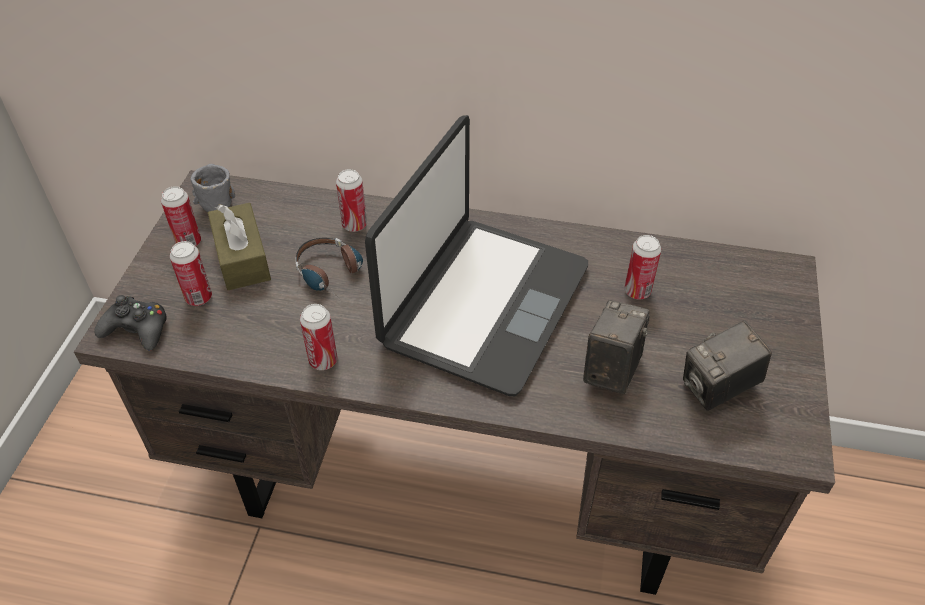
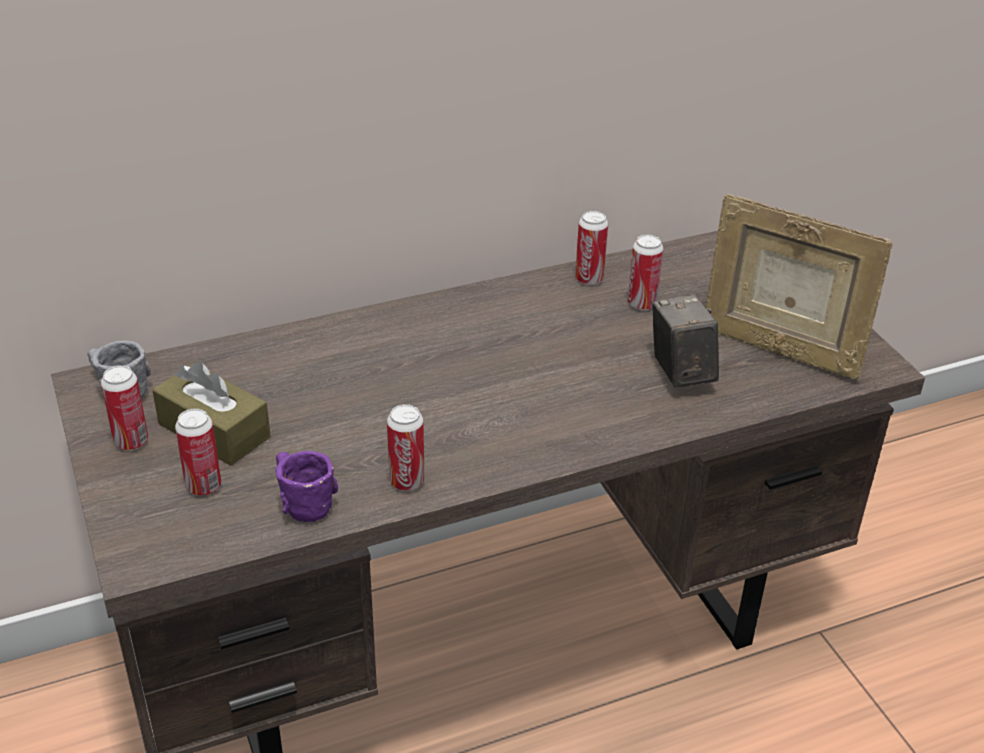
camera: 35 degrees left, 10 degrees down
black game controller [94,295,167,351] -> none
headphones [296,238,363,302] -> none
can [336,169,367,232] -> can moved to [575,211,608,285]
laptop [365,115,588,396] -> none
camera [683,320,772,411] -> picture frame [705,194,893,379]
none -> purple mug [275,451,338,522]

